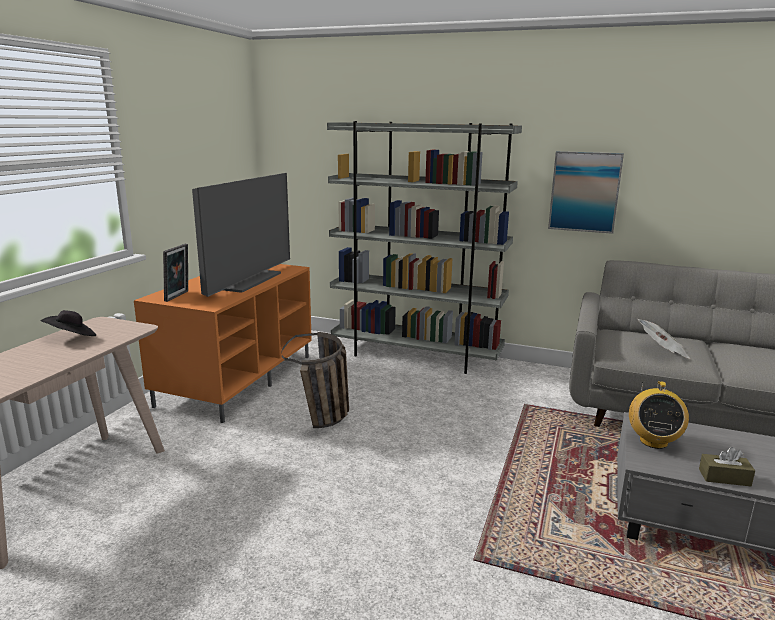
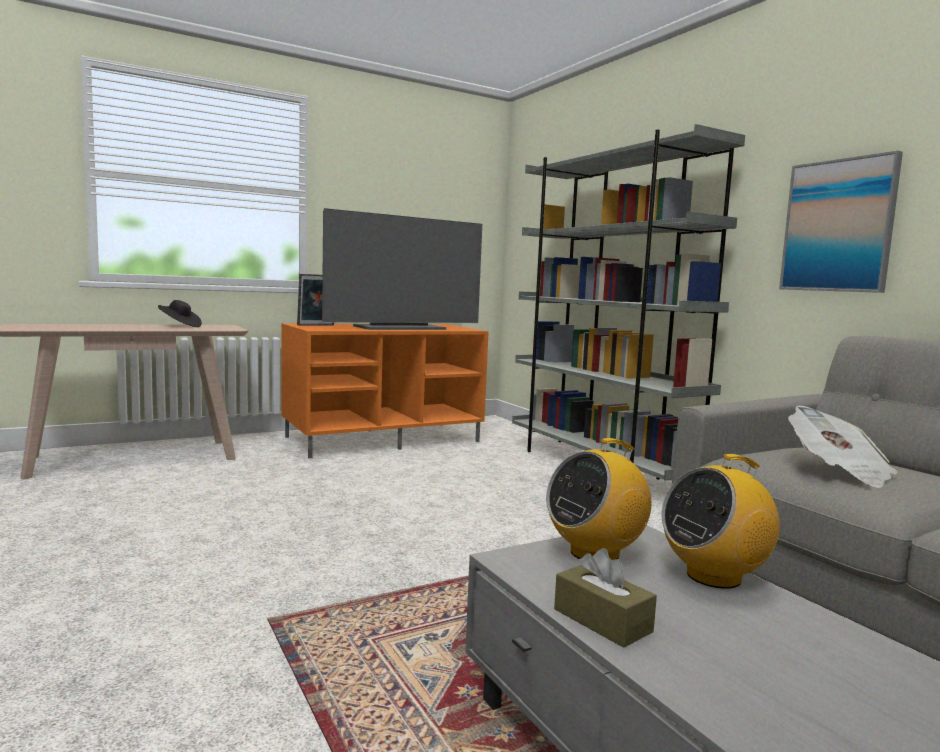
camera: 40 degrees right, 10 degrees down
basket [282,332,349,428] -> none
none -> radio [662,454,780,589]

